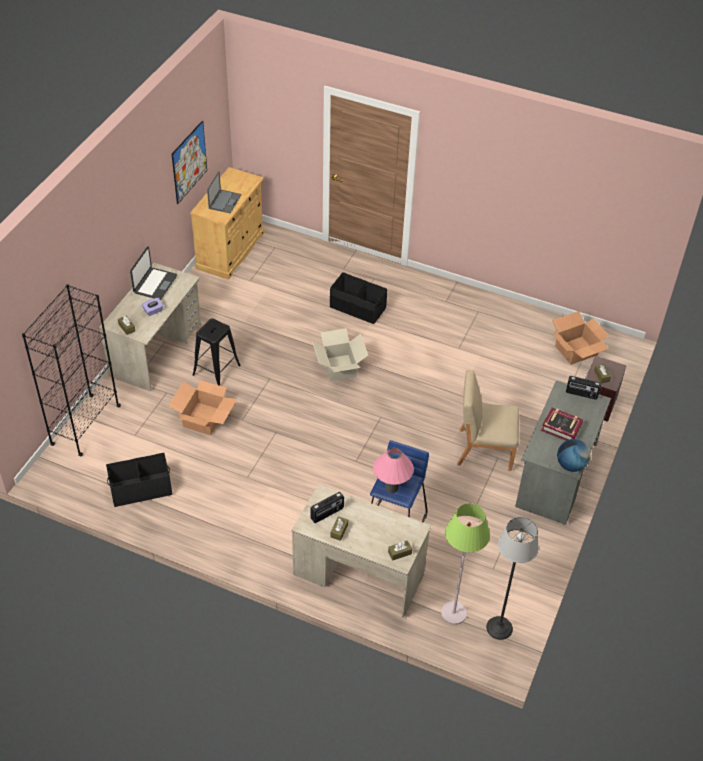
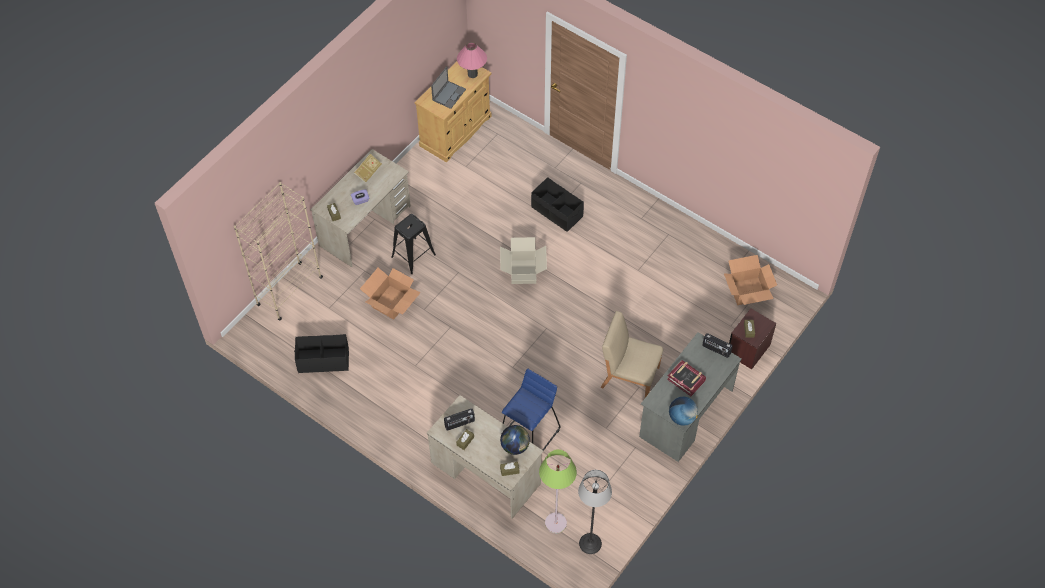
camera: 15 degrees right, 10 degrees up
black bookcase [22,284,121,457] -> beige bookcase [234,182,323,321]
laptop [130,246,177,300] -> book [354,154,382,183]
picture [172,121,207,204] -> none
pink table lamp [373,448,414,493] -> pink table lamp moved to [457,42,487,78]
none -> globe [500,425,530,455]

